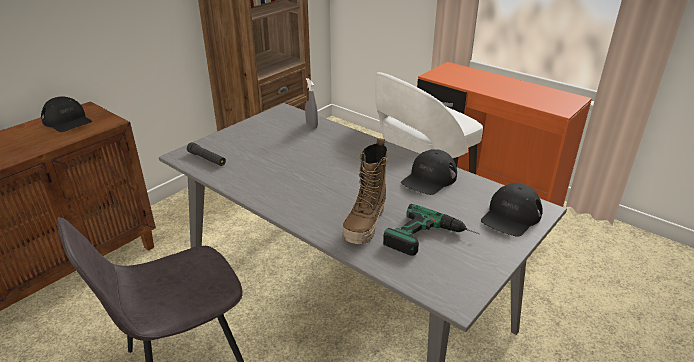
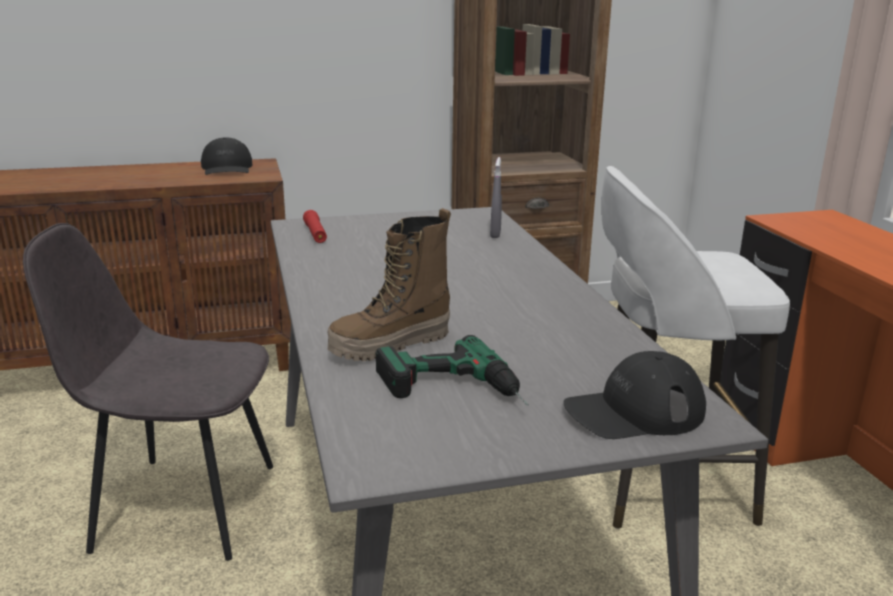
camera: 35 degrees right, 10 degrees down
black flashlight [187,142,226,166] -> red flashlight [303,210,327,243]
black cap [401,149,457,195] -> none

